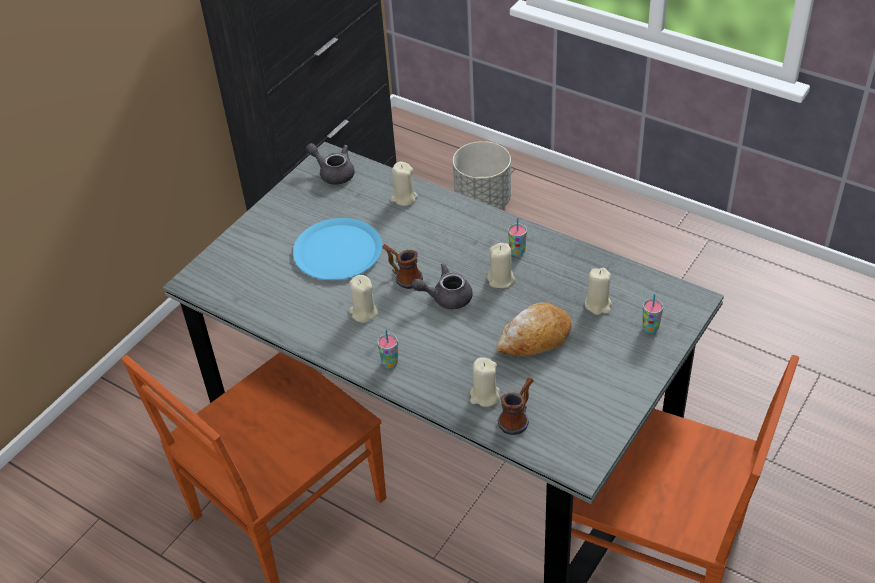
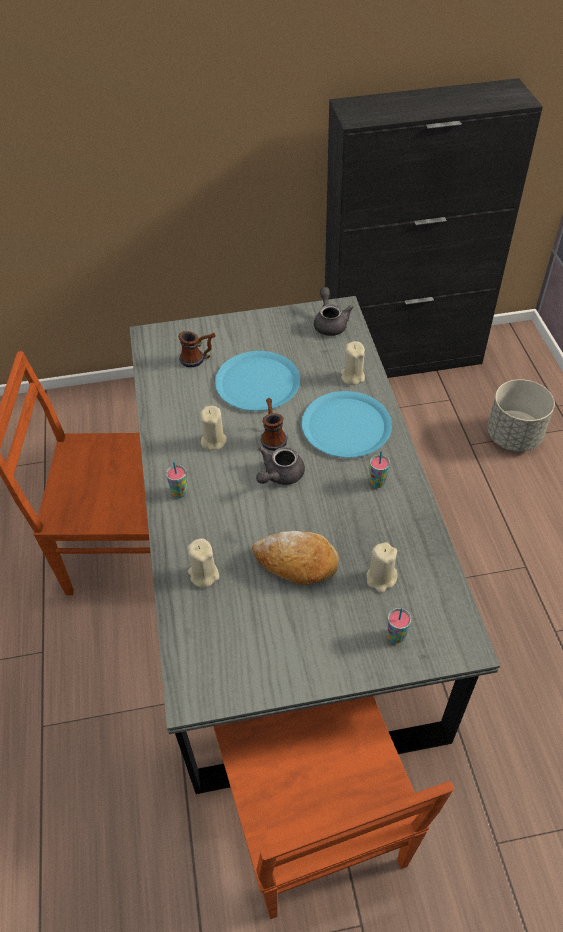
camera: 45 degrees right, 5 degrees up
grey teapot [411,263,473,309] -> grey teapot turned 90 degrees counterclockwise [256,447,305,485]
beige candle [487,243,516,288] -> none
mug [498,378,534,435] -> mug moved to [178,331,216,367]
none -> blue plate [302,391,392,458]

